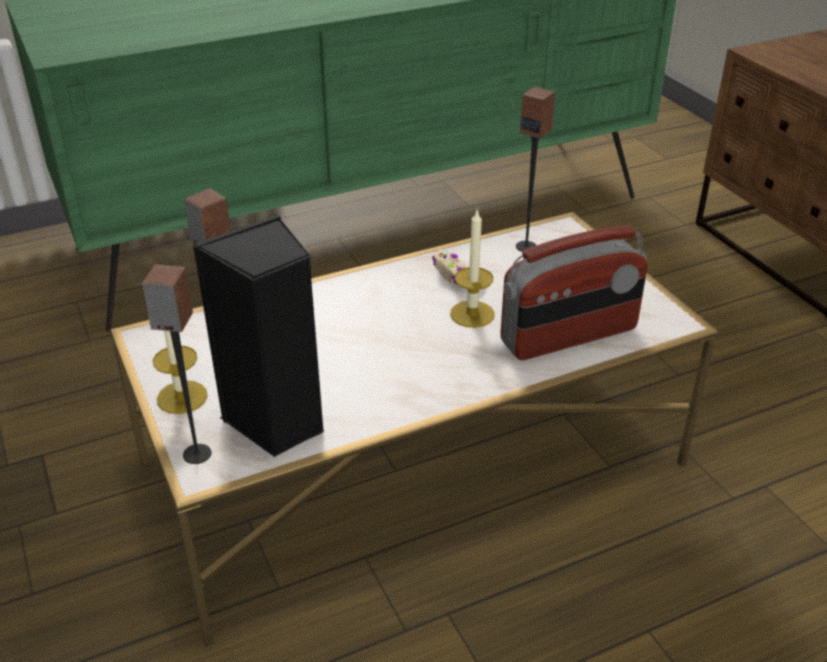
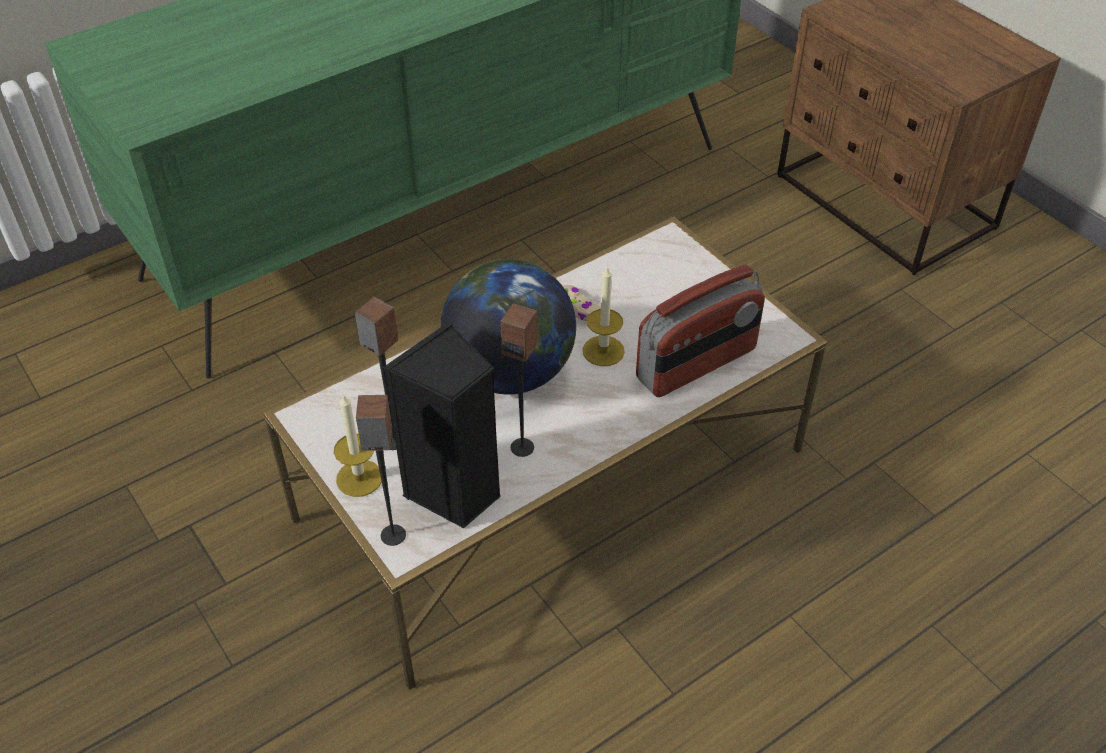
camera: 10 degrees left, 10 degrees up
speaker [516,87,556,252] -> speaker moved to [500,303,538,457]
none -> globe [441,259,576,395]

